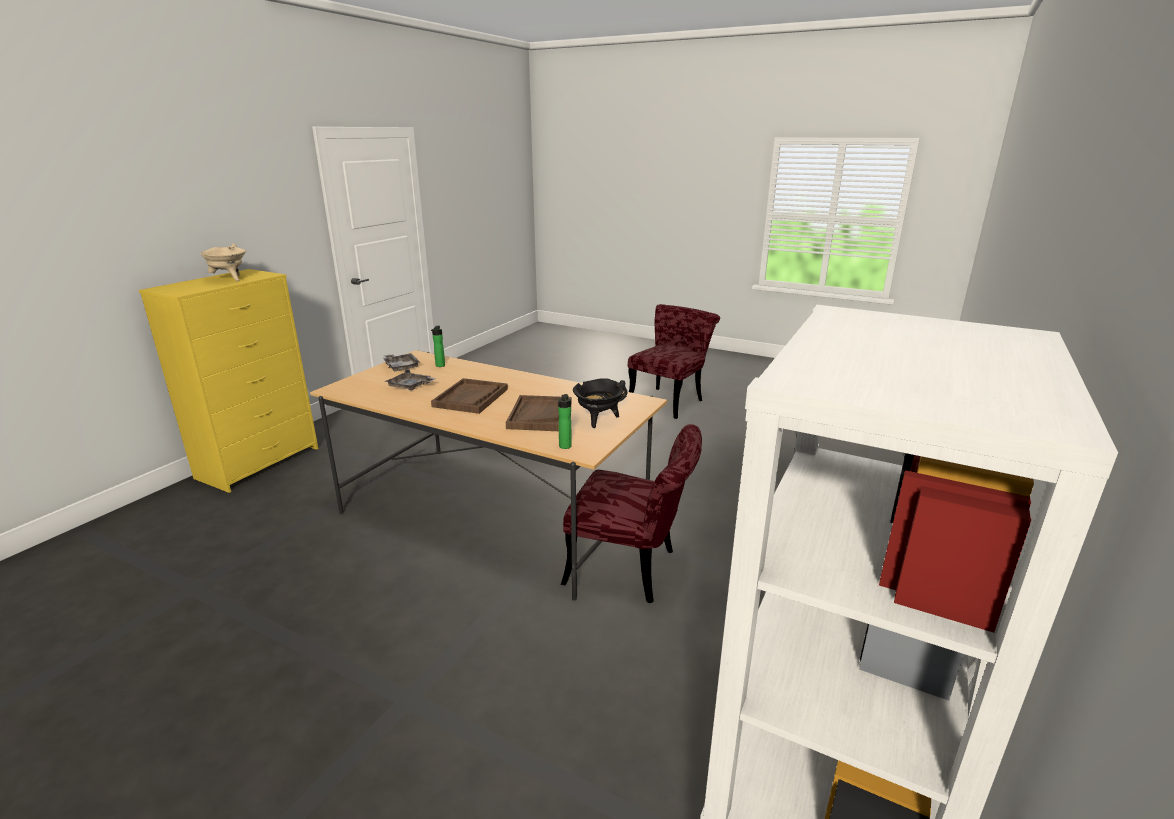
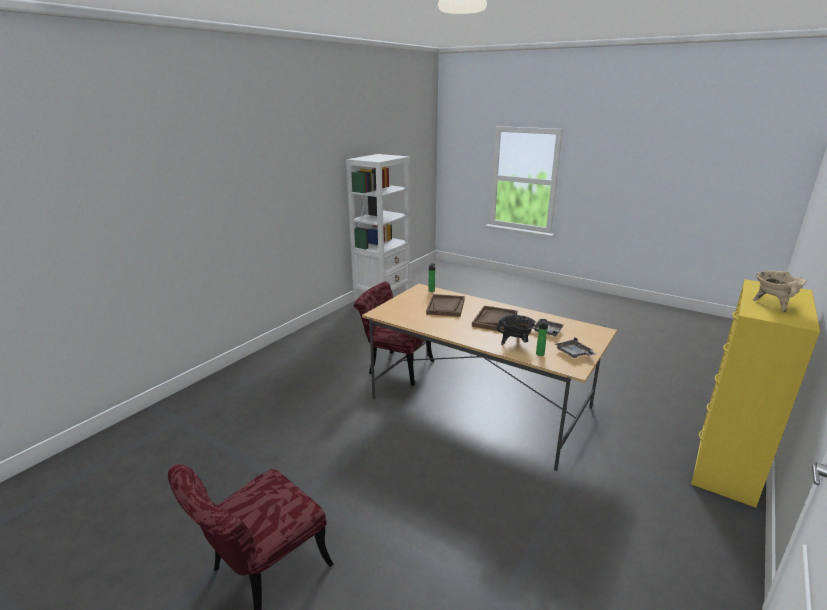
camera: 175 degrees left, 0 degrees up
black cooking pot [573,378,627,428] -> black cooking pot moved to [497,315,536,345]

